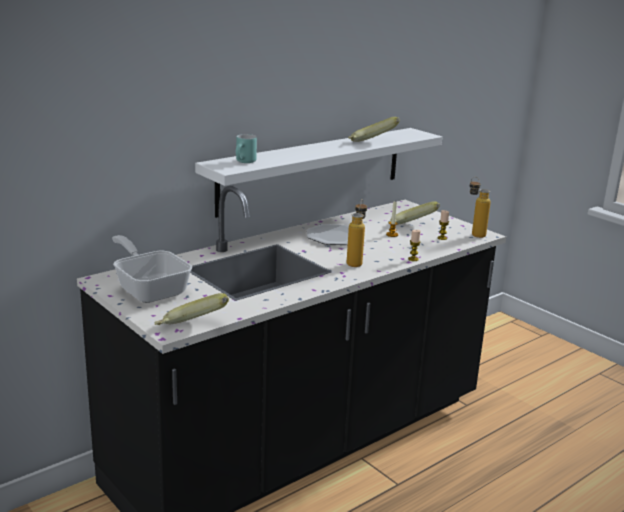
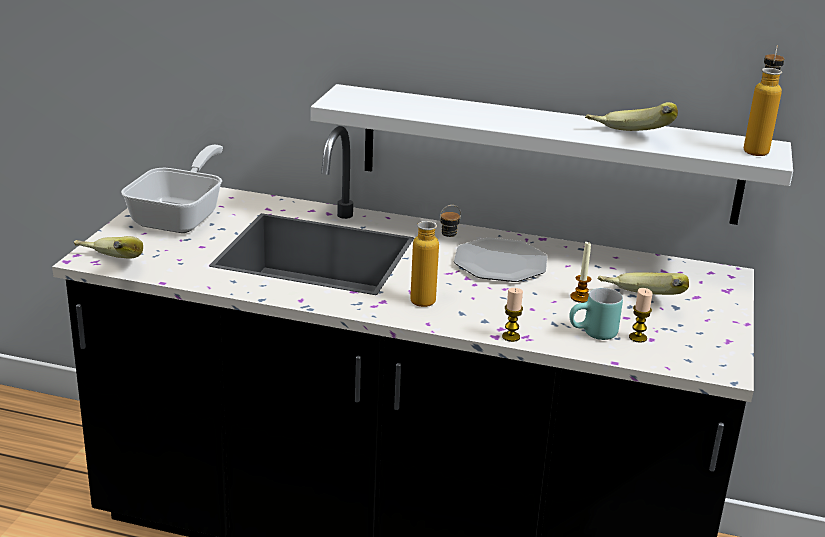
camera: 55 degrees right, 5 degrees up
turquoise mug [236,134,257,163] -> turquoise mug moved to [569,288,623,340]
bottle [470,177,491,238] -> bottle moved to [744,45,784,156]

